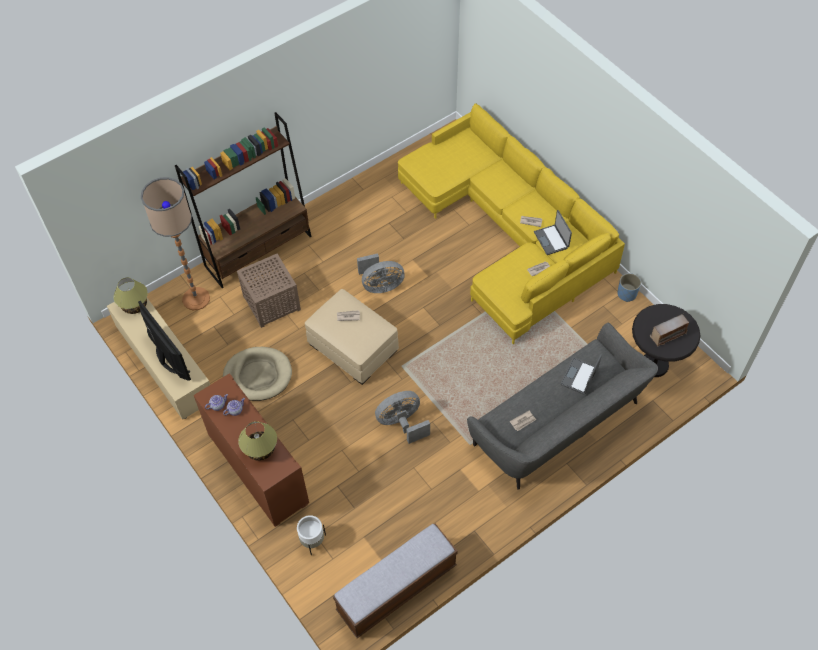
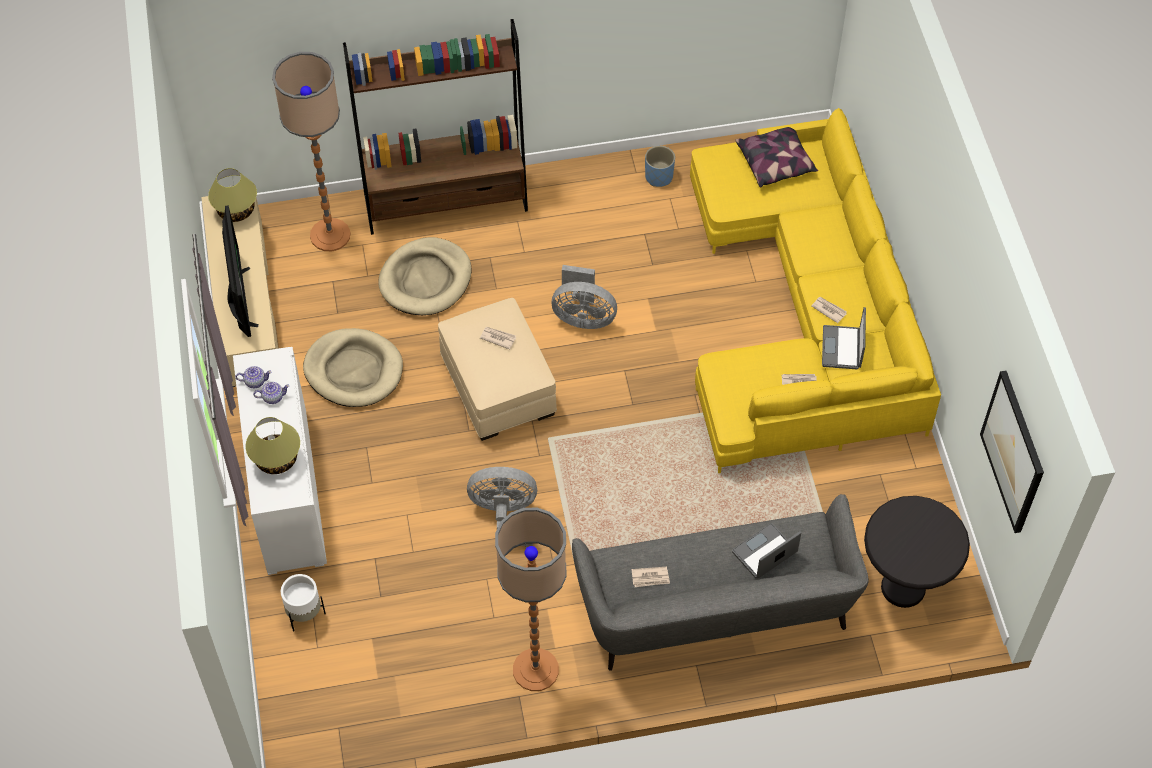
camera: 25 degrees right, 0 degrees up
brown cabinet [194,373,309,527] -> white cabinet [233,347,327,575]
brown side table [237,254,301,328] -> beige dog bed [378,237,472,315]
bench [333,524,458,638] -> none
blue planter [617,273,641,302] -> blue planter moved to [645,146,675,187]
radio [650,314,689,347] -> none
none -> floor lamp [495,508,567,691]
none -> pillow [735,127,818,187]
none -> picture [980,370,1044,533]

